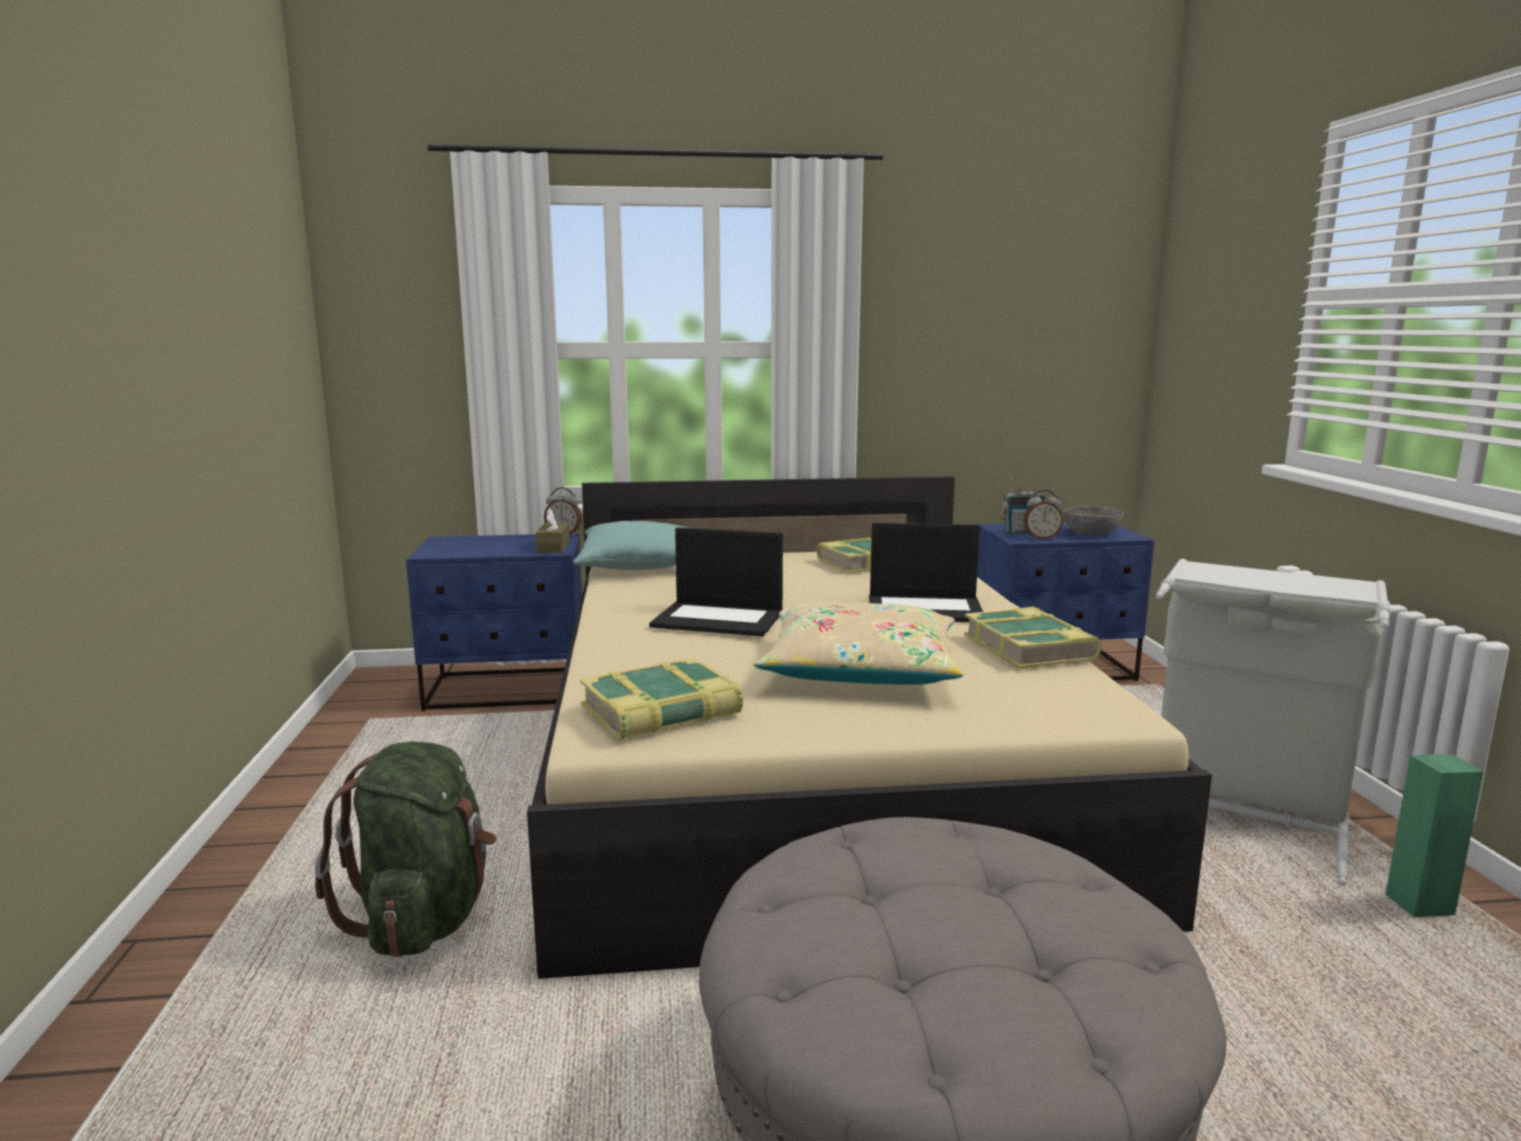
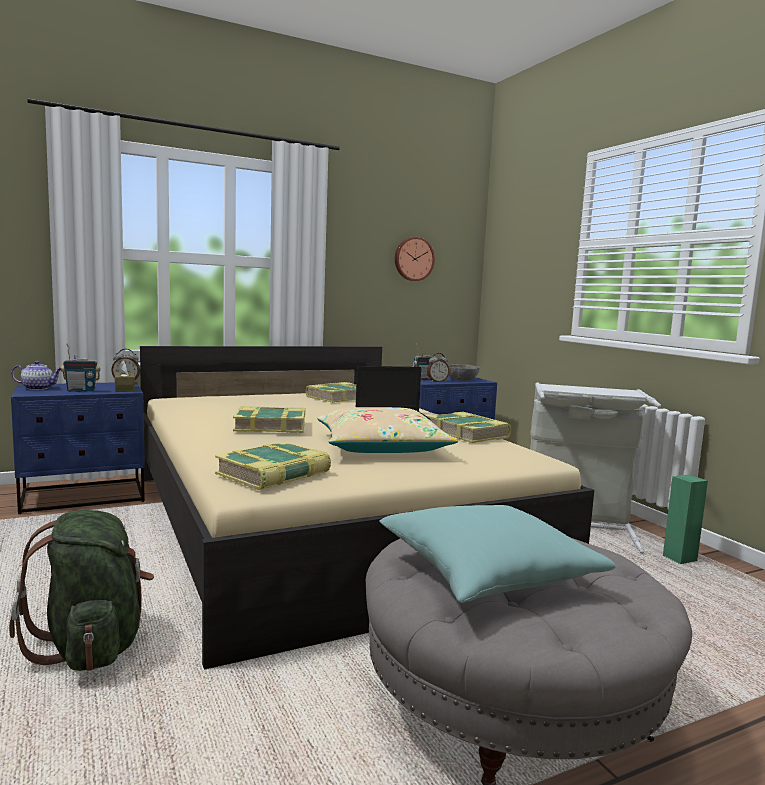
camera: 20 degrees left, 5 degrees down
turquoise pillow [573,521,688,570] -> turquoise pillow moved to [379,505,616,603]
laptop [649,527,783,636] -> book [233,406,305,433]
none -> teapot [11,361,61,390]
none -> radio [61,344,100,392]
none -> wall clock [395,237,435,281]

